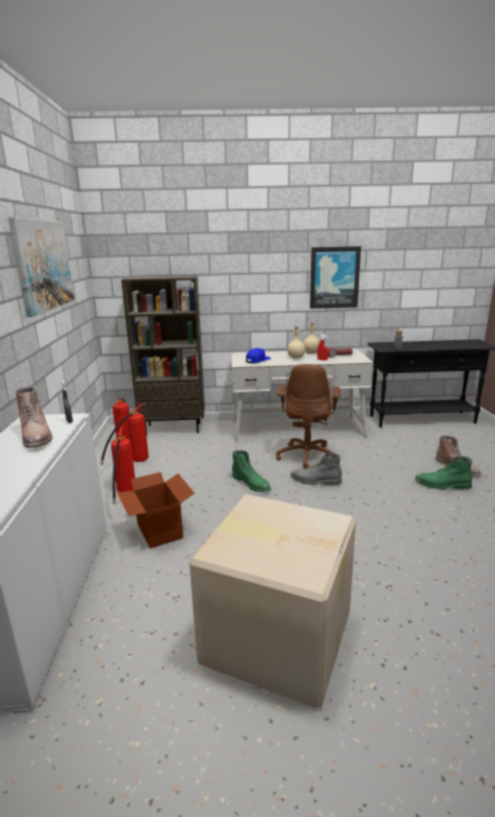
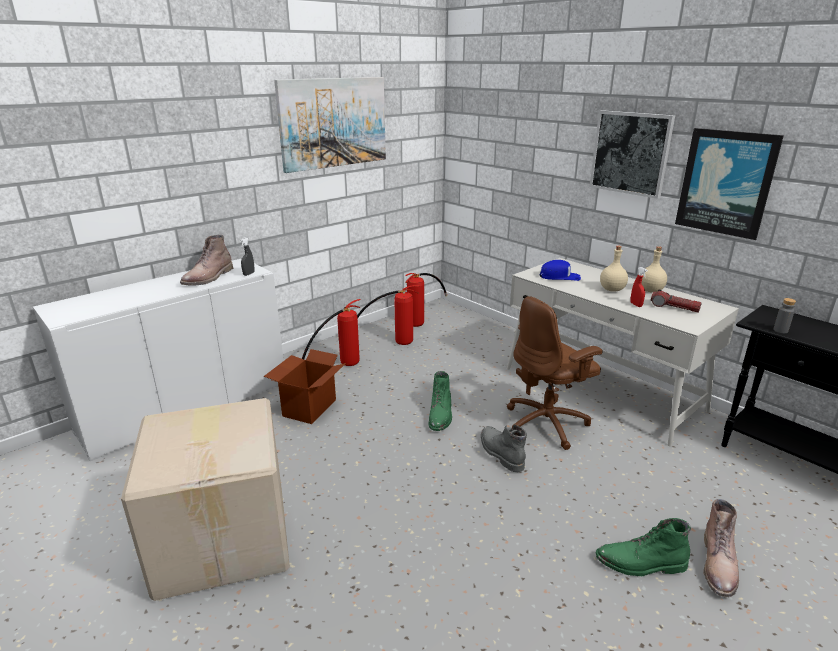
camera: 50 degrees right, 5 degrees up
brown bookcase [121,275,205,435] -> none
green boot [415,456,473,489] -> green boot turned 60 degrees counterclockwise [596,518,691,576]
none -> picture [589,110,675,199]

